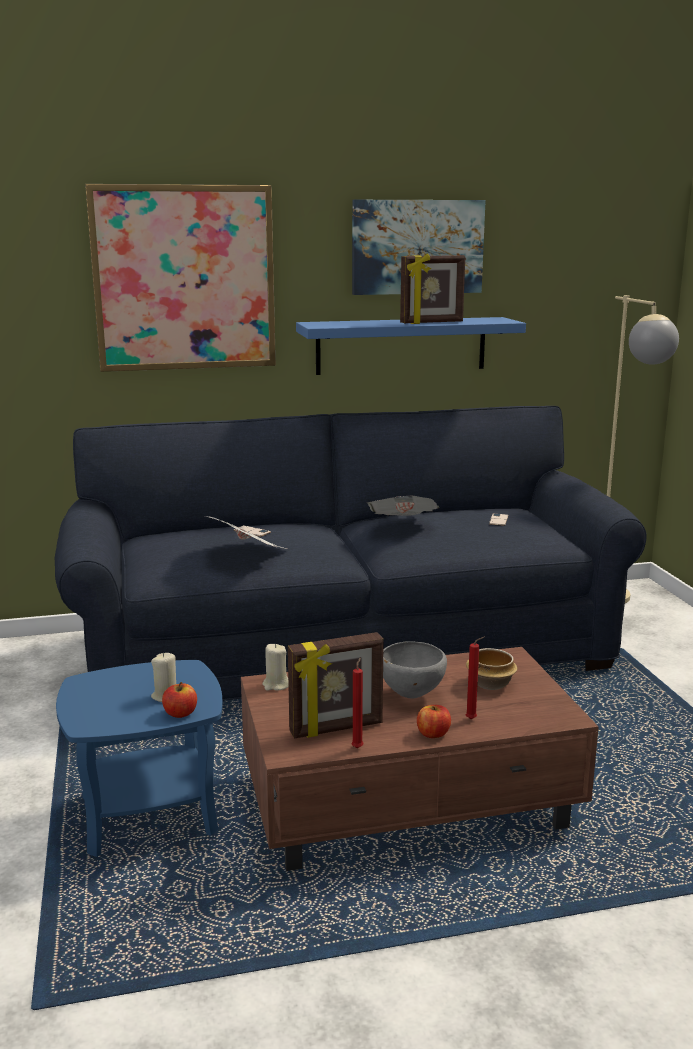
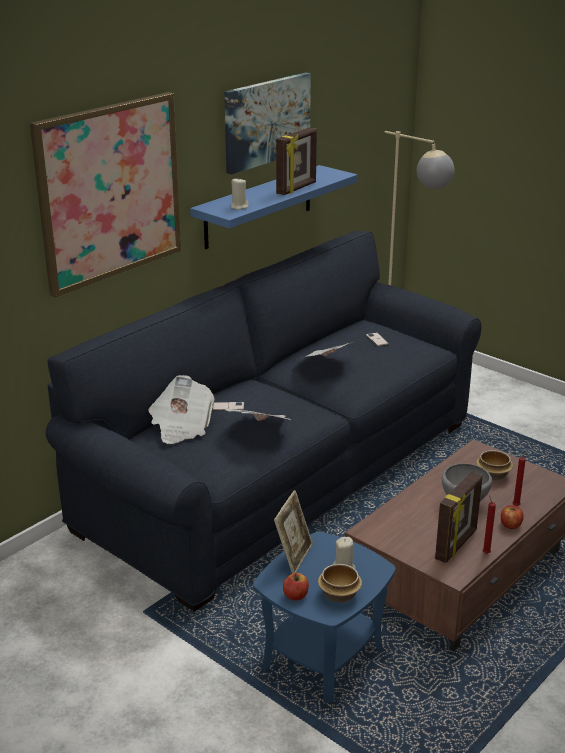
camera: 35 degrees left, 10 degrees up
apple [162,682,197,718] -> apple moved to [283,573,309,600]
beige candle [262,644,289,691] -> beige candle moved to [231,177,249,210]
none -> newspaper [148,375,214,444]
none -> picture frame [274,490,313,574]
none -> bowl [318,564,362,603]

